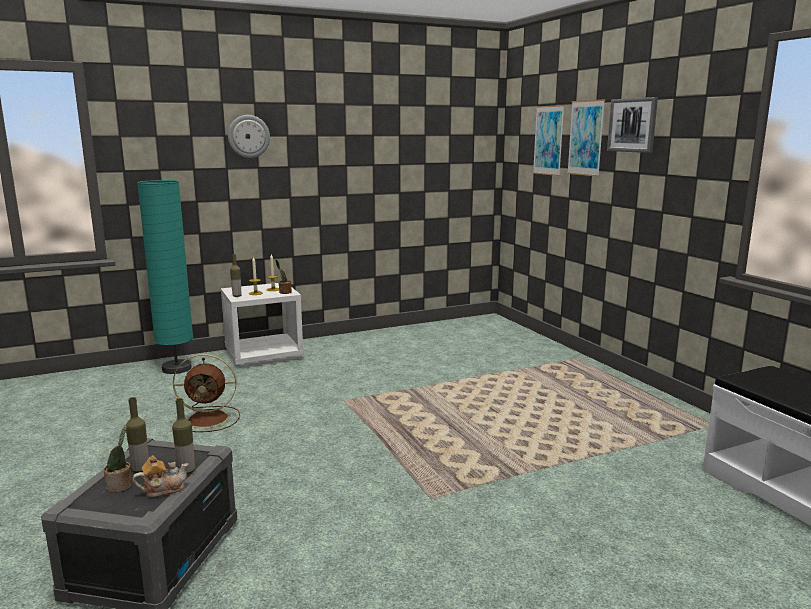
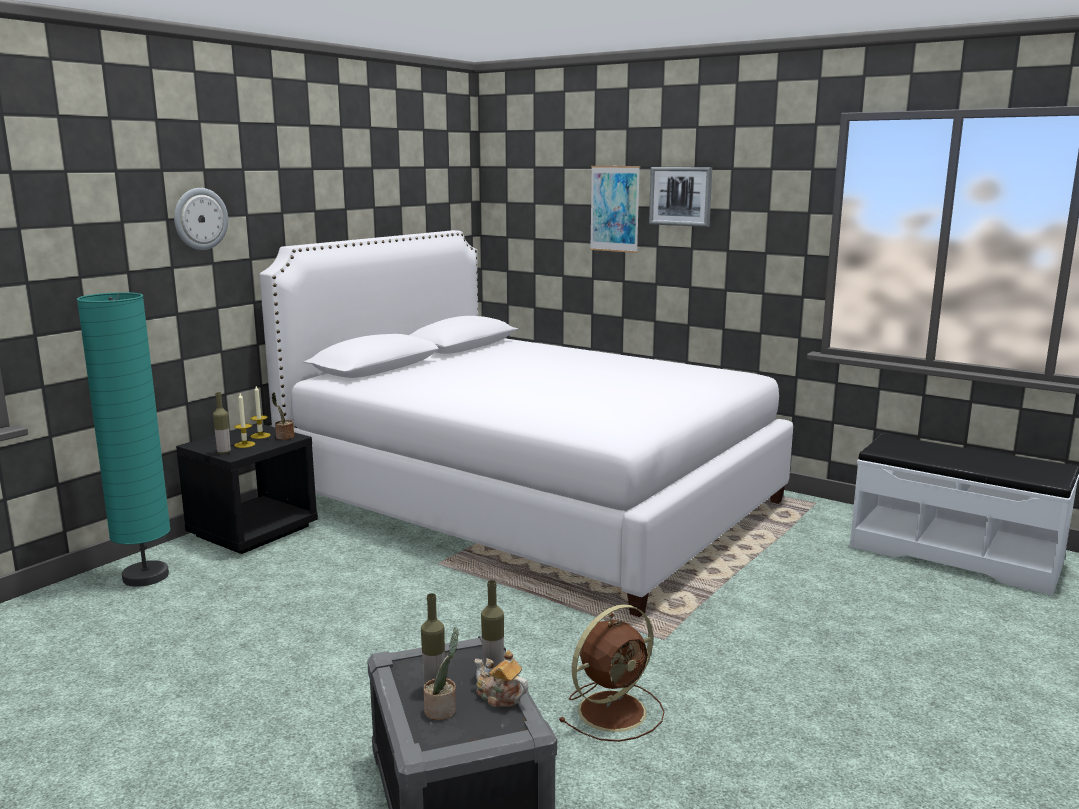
camera: 30 degrees left, 0 degrees up
teapot [133,455,189,497] -> teapot turned 90 degrees counterclockwise [474,650,528,707]
brown fan [173,354,240,432] -> brown fan moved to [558,604,665,742]
white nightstand [221,283,304,367] -> black nightstand [176,423,318,554]
picture [533,105,565,176] -> none
none -> white bed [259,230,793,617]

